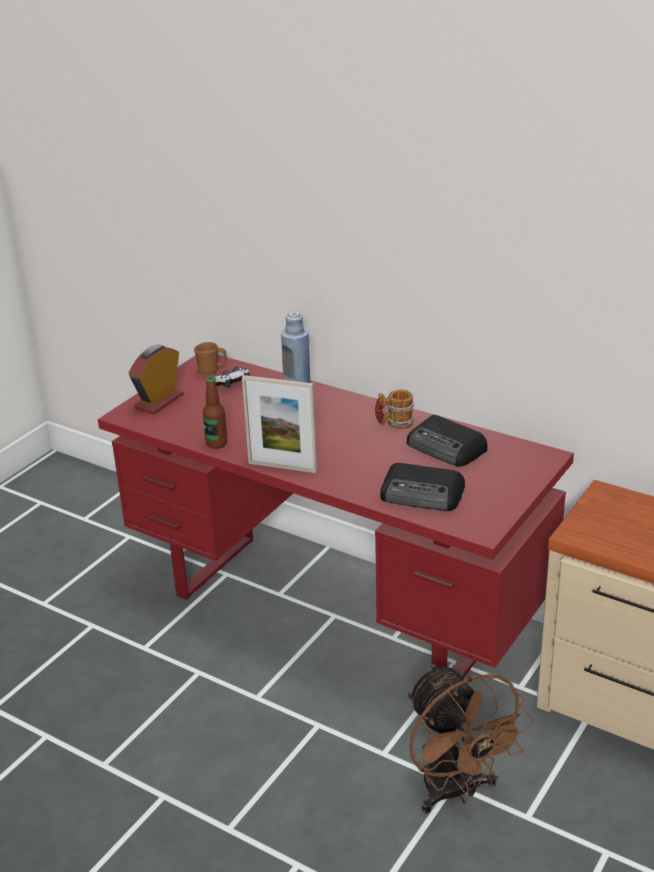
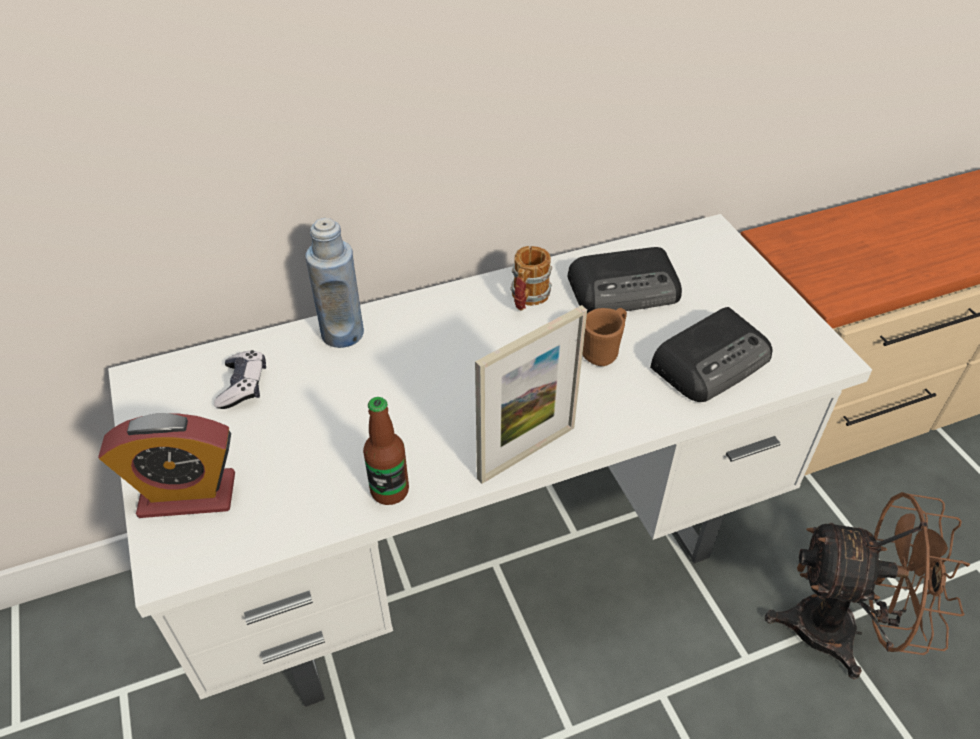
camera: 55 degrees left, 15 degrees up
red desk [98,355,574,678] -> white desk [108,214,872,707]
alarm clock [129,344,183,414] -> alarm clock turned 75 degrees counterclockwise [98,413,235,518]
brown mug [194,342,226,374] -> brown mug moved to [582,308,627,366]

